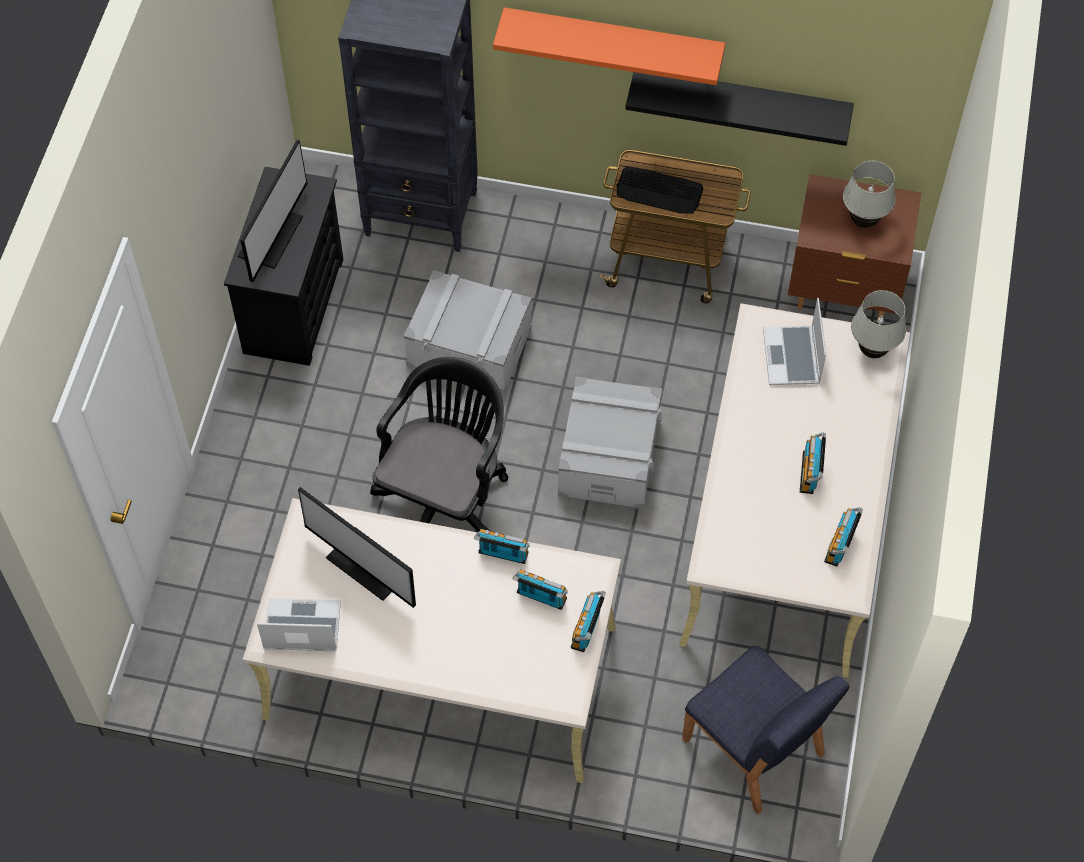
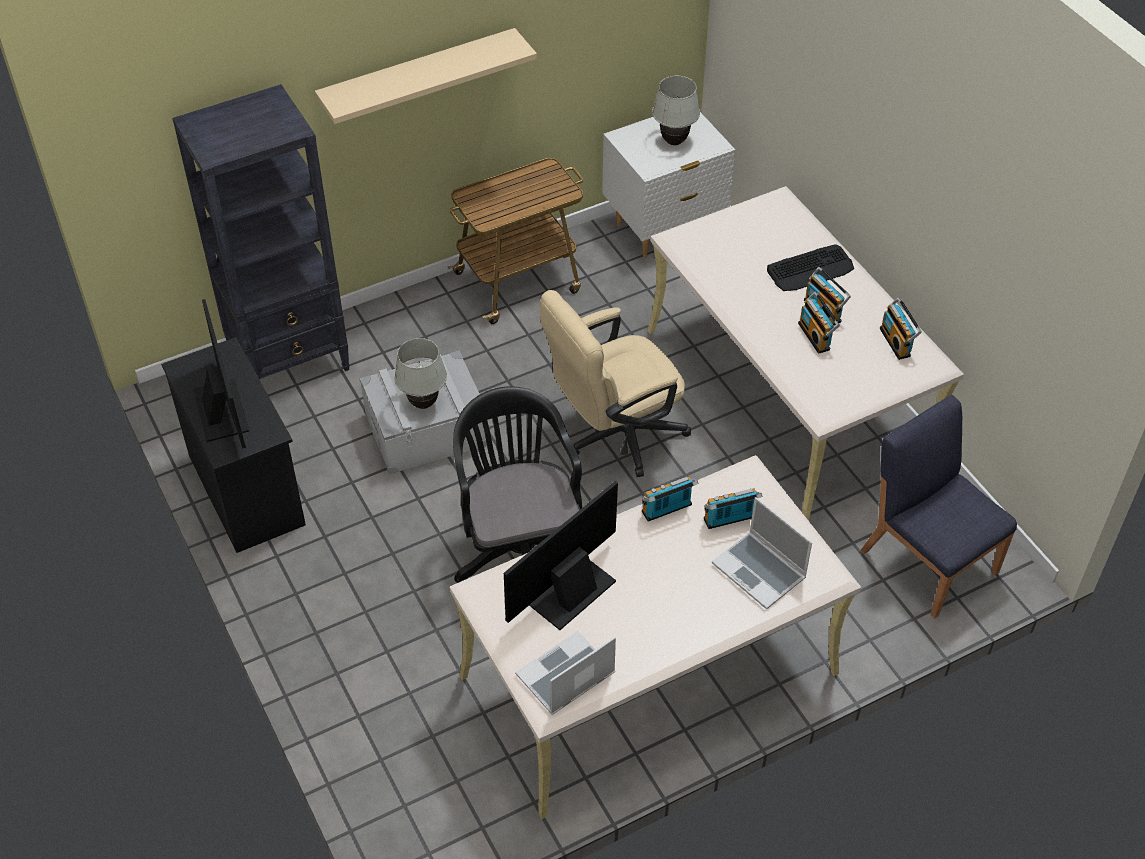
camera: 40 degrees left, 10 degrees down
monitor [298,487,416,608] -> monitor turned 135 degrees clockwise [504,481,618,630]
orange shelf [493,7,725,85] -> beige shelf [315,28,537,124]
grey storage box [558,377,662,509] -> beige office chair [539,290,691,477]
radio [571,591,606,652] -> radio moved to [798,292,840,354]
keyboard [617,166,703,213] -> keyboard moved to [767,244,854,291]
black shelf [625,72,854,146] -> none
blue chair [682,646,850,814] -> blue chair turned 135 degrees counterclockwise [861,395,1017,618]
laptop [763,298,826,385] -> laptop moved to [712,497,812,610]
brown nightstand [788,174,921,319] -> white nightstand [602,112,736,258]
white table lamp [851,290,906,358] -> white table lamp moved to [394,338,447,409]

